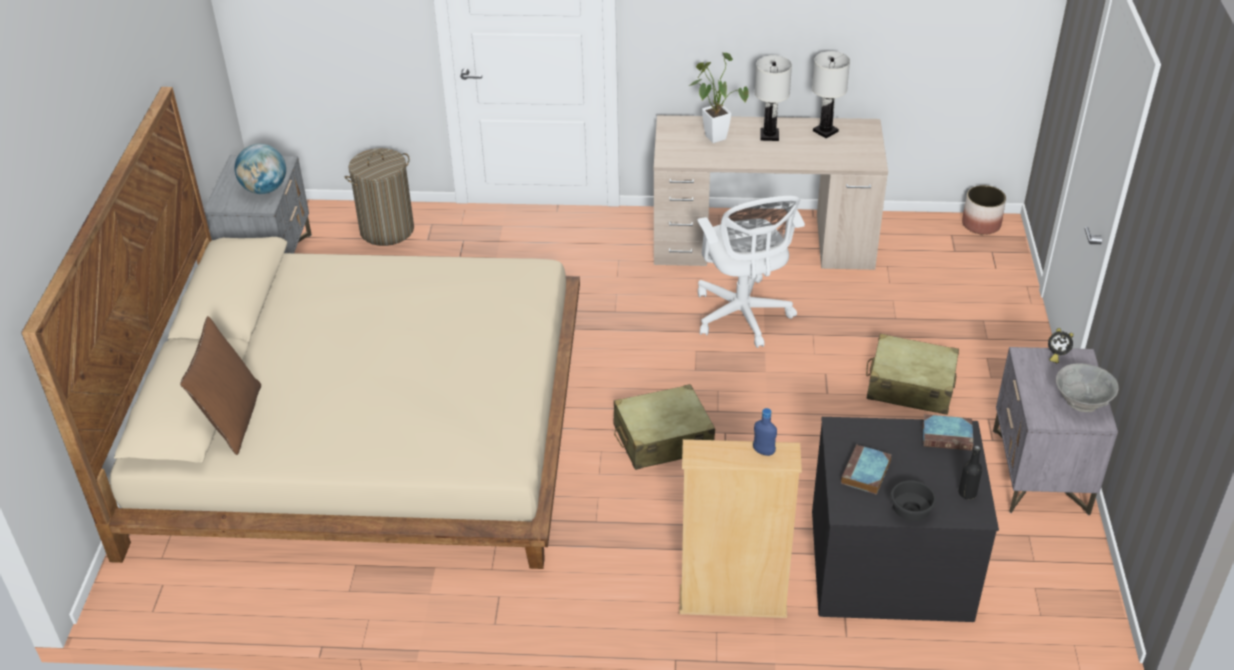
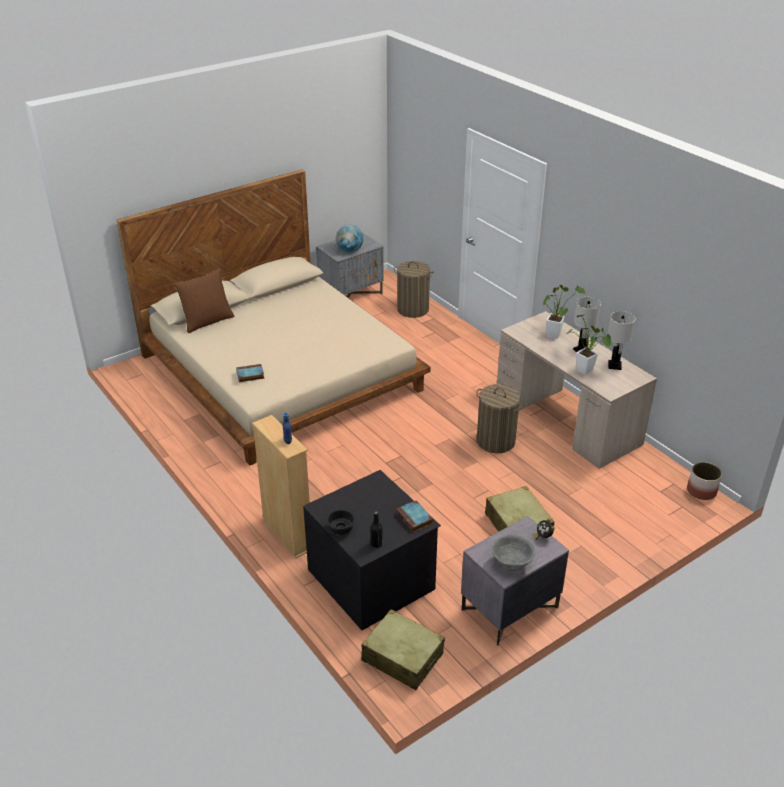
camera: 50 degrees right, 5 degrees down
beige suitcase [613,384,715,470] -> beige suitcase moved to [361,609,445,690]
white office chair [697,196,805,348] -> laundry basket [476,384,522,453]
book [841,444,892,495] -> book moved to [236,364,265,382]
none -> potted plant [566,315,613,375]

